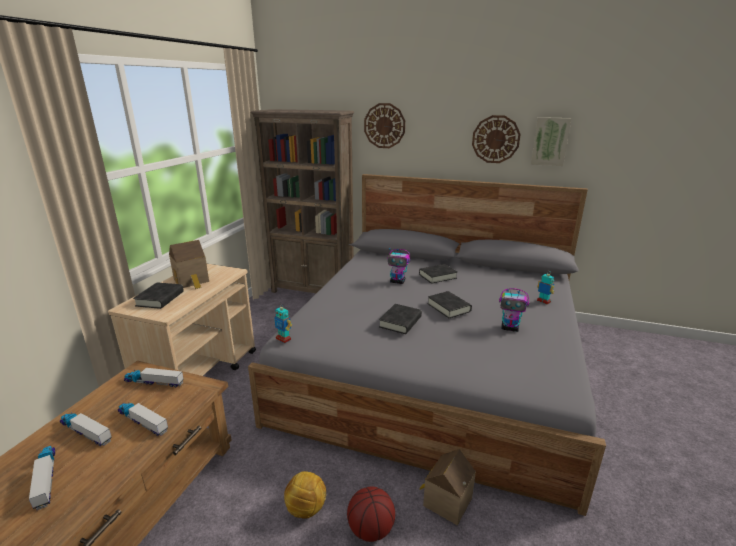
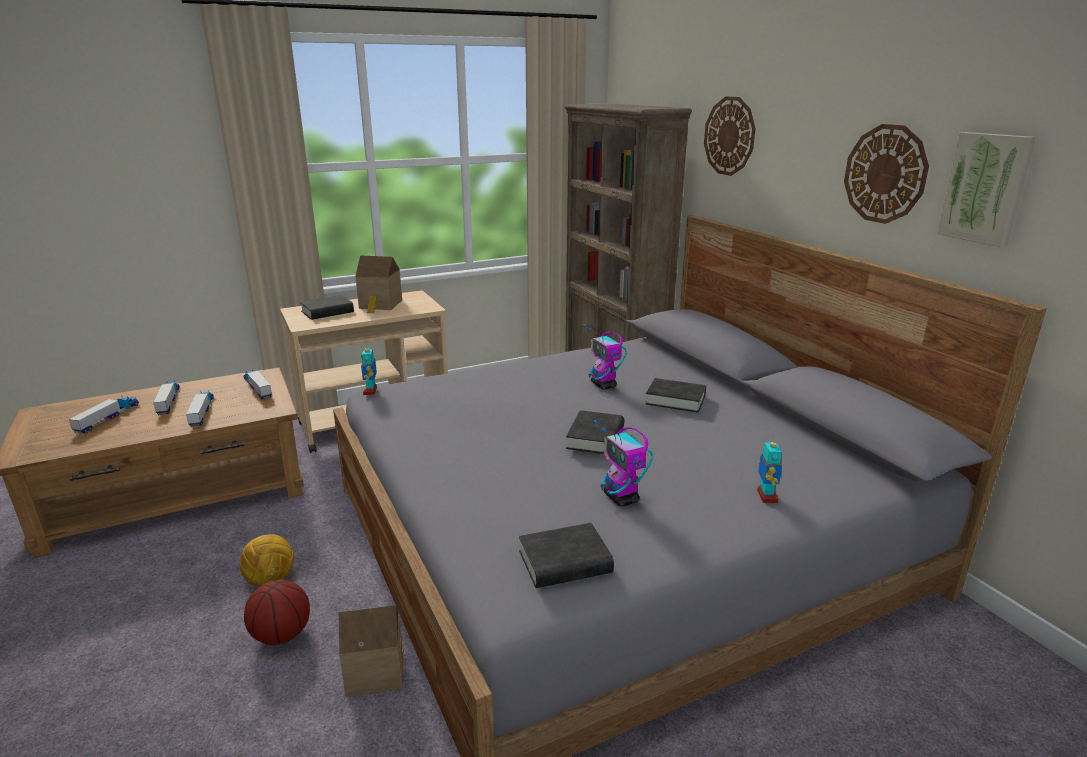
camera: 45 degrees right, 0 degrees up
black book [379,304,422,334] -> black book moved to [519,523,614,588]

